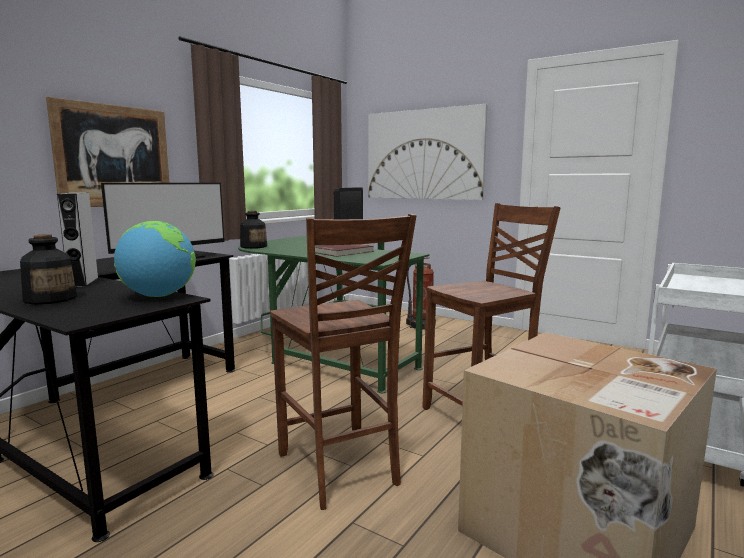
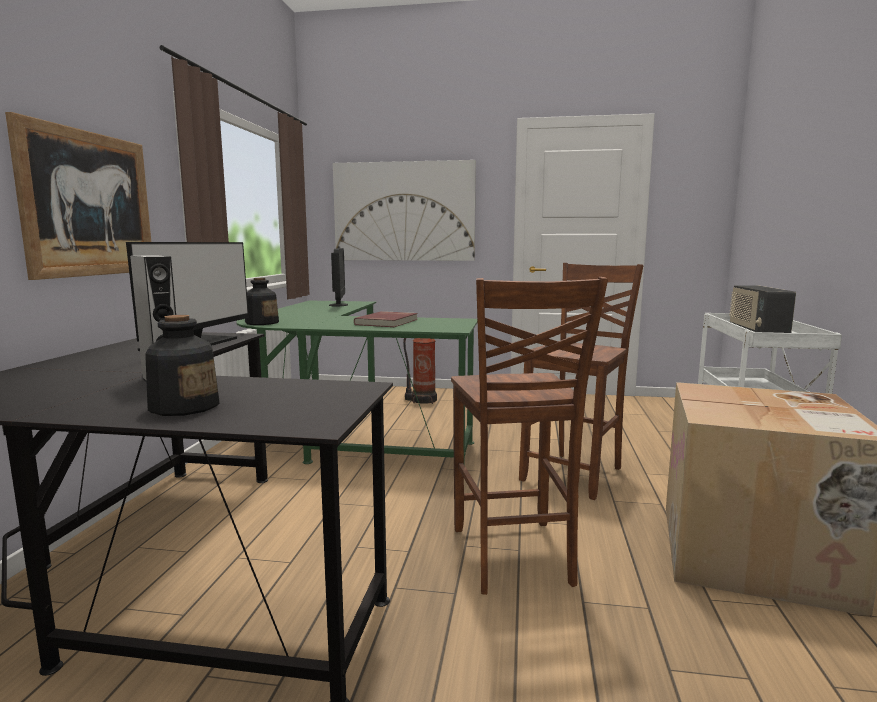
camera: 25 degrees left, 0 degrees up
globe [114,221,196,297] -> none
brown chair [270,214,417,510] -> brown chair turned 45 degrees clockwise [451,277,608,595]
none -> radio [729,285,796,333]

